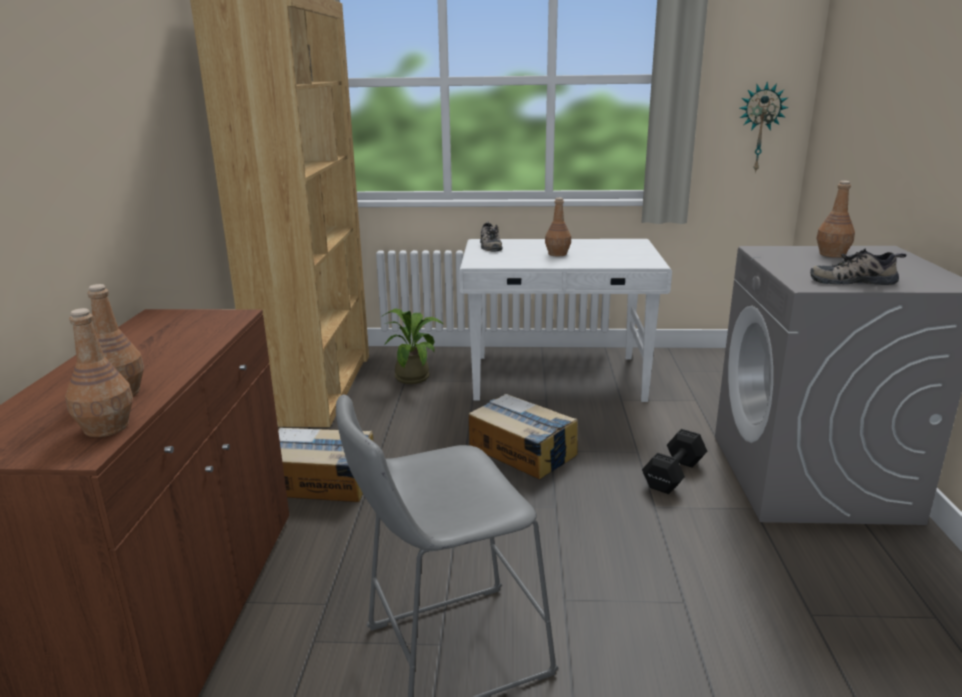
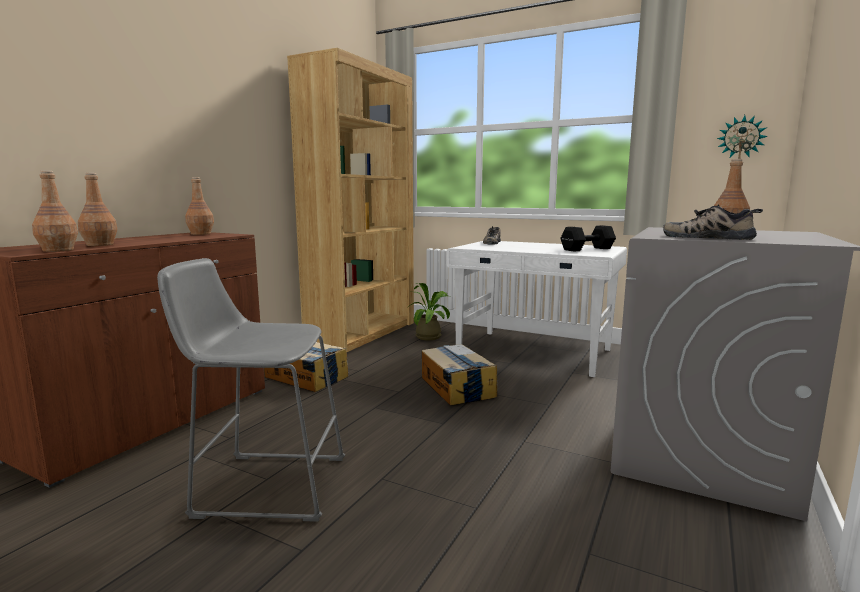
camera: 25 degrees right, 10 degrees down
brown bottle [545,198,571,256] -> brown bottle moved to [185,177,214,235]
black dumbbell [642,429,707,494] -> black dumbbell moved to [560,225,616,252]

